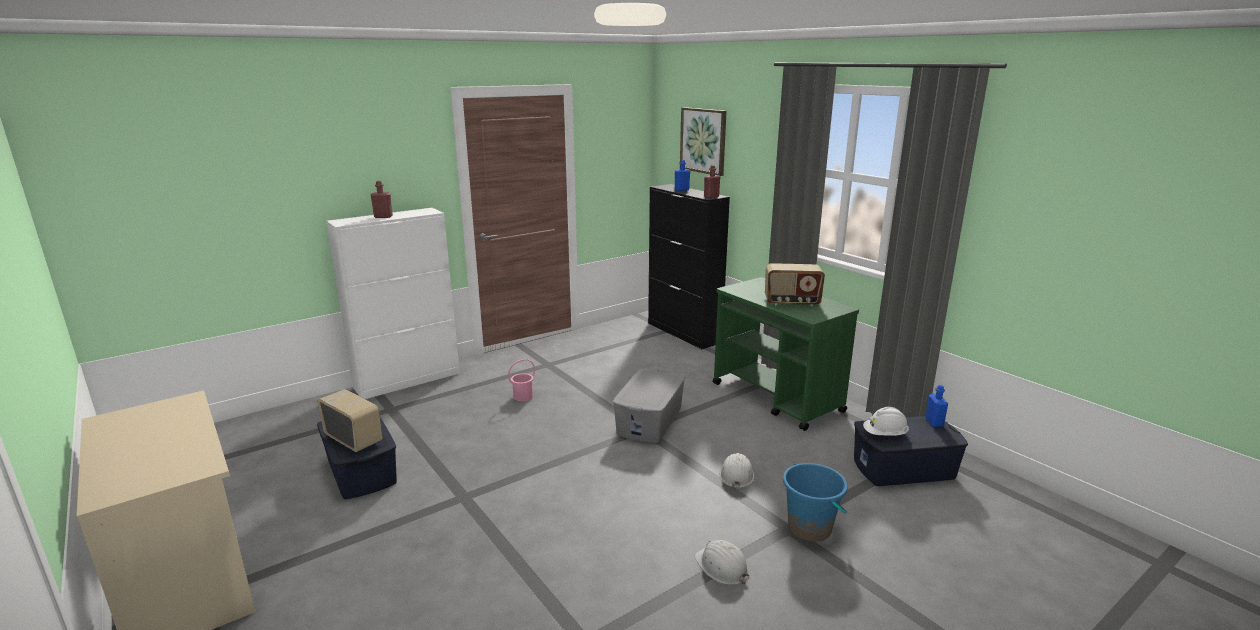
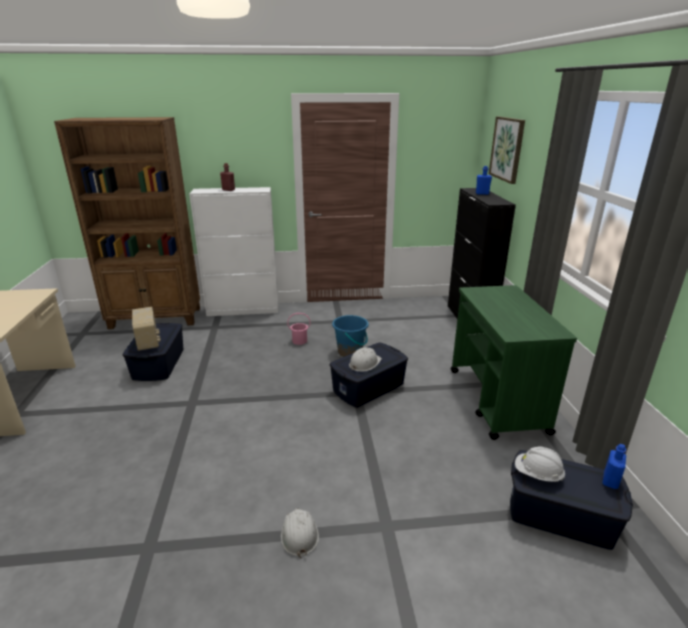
camera: 30 degrees right, 5 degrees up
grey storage box [612,369,685,443] -> blue storage box [330,343,408,408]
red bottle [704,165,720,198] -> none
white hard hat [720,453,754,489] -> white hard hat moved to [349,347,382,372]
radio [765,263,825,306] -> none
blue bucket [783,463,848,542] -> blue bucket moved to [332,315,369,357]
none -> brown bookcase [54,117,200,329]

